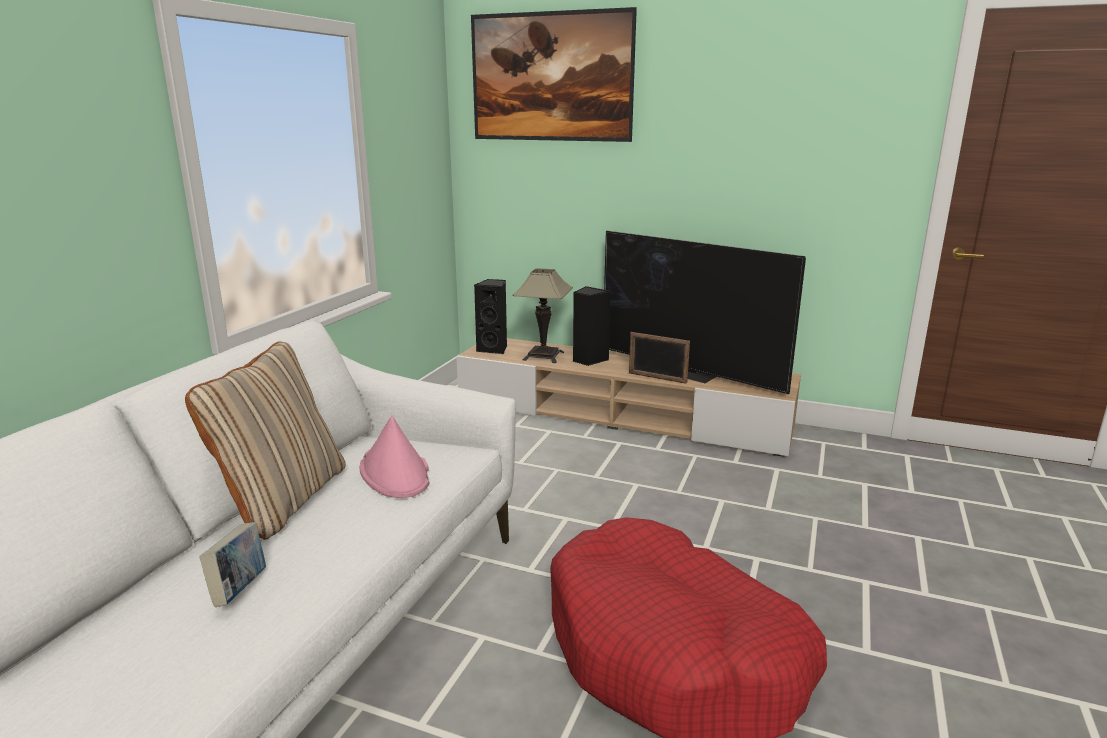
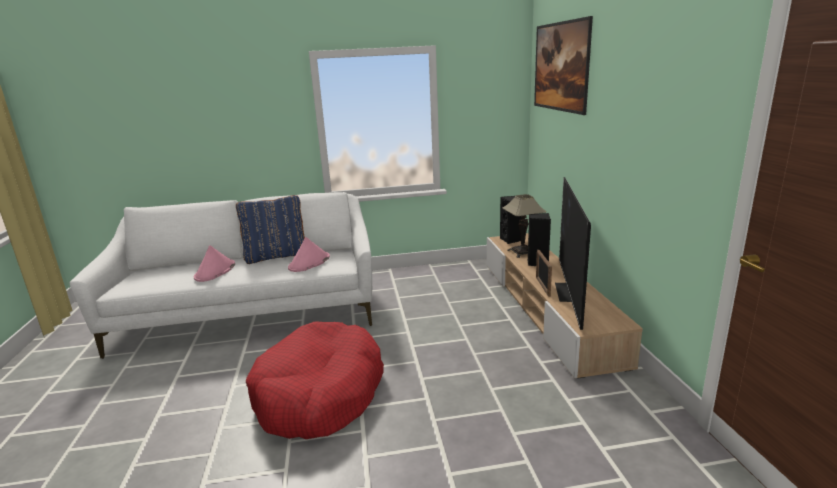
camera: 60 degrees right, 0 degrees up
beige pillow [185,341,346,540] -> blue pillow [236,195,305,264]
book [200,522,266,607] -> pink hat [194,245,235,282]

